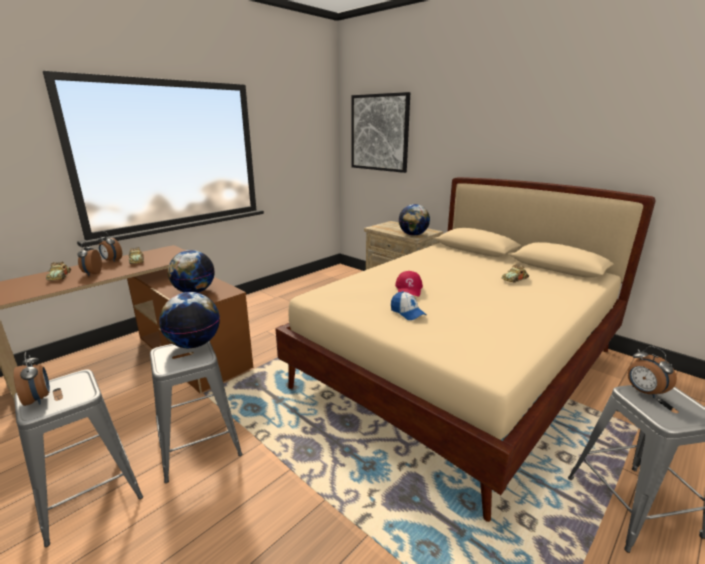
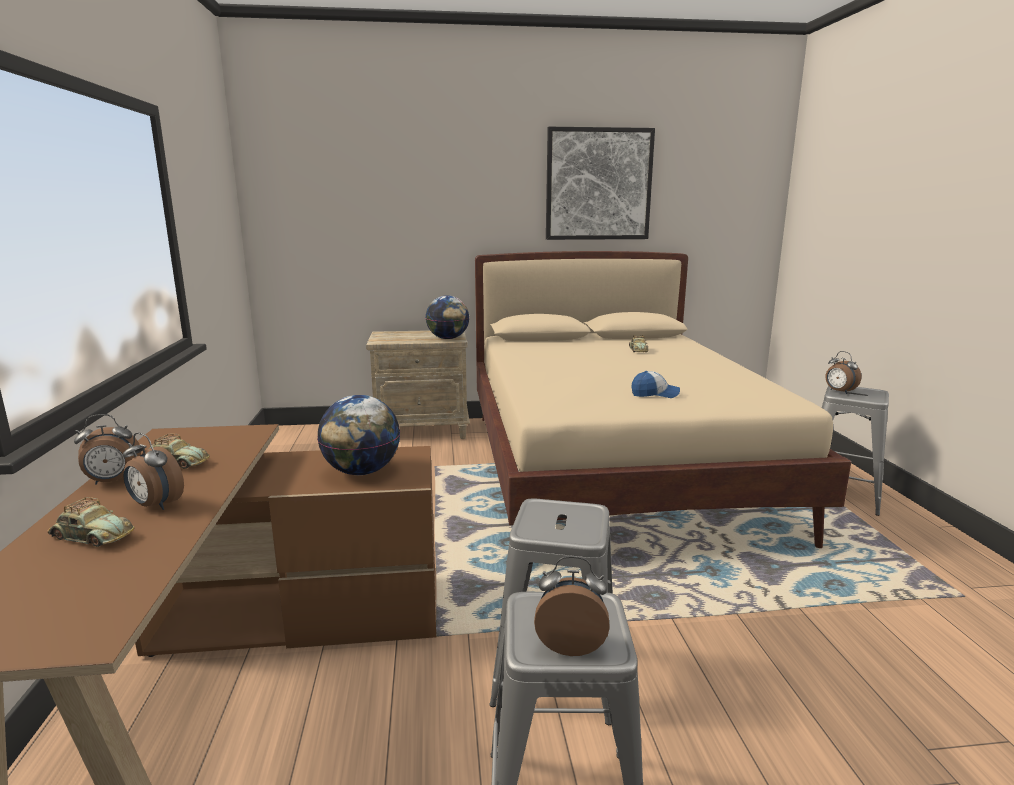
camera: 50 degrees left, 5 degrees down
globe [159,292,220,348] -> none
picture [352,92,410,173] -> picture moved to [546,127,655,240]
red cap [395,271,423,296] -> none
alarm clock [627,346,677,398] -> alarm clock turned 45 degrees clockwise [826,351,861,394]

